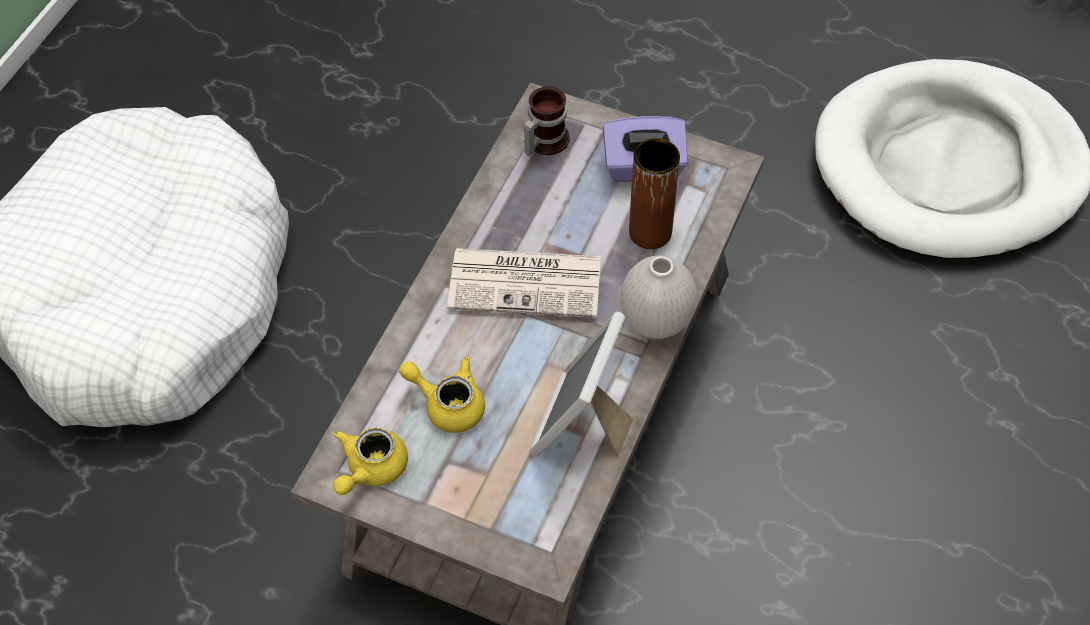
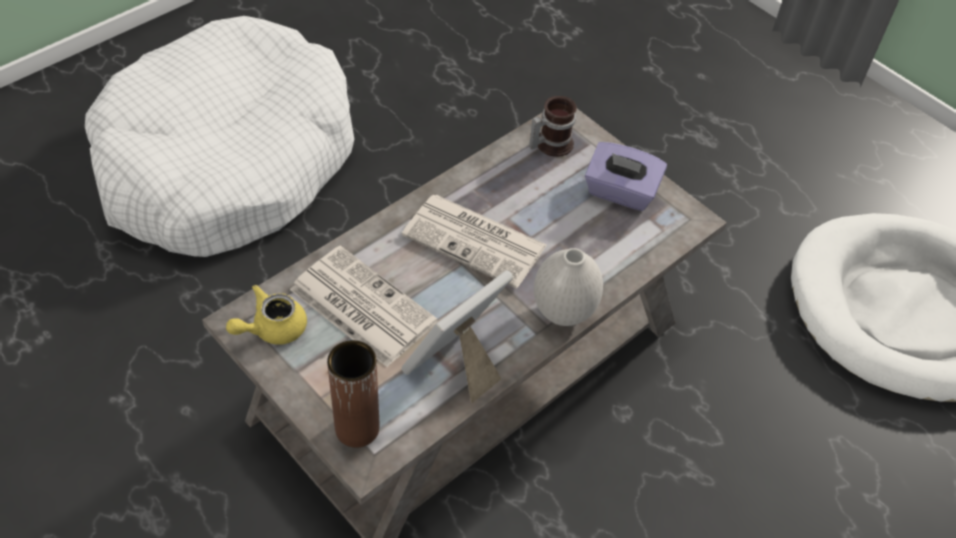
camera: 20 degrees right, 5 degrees down
yellow teapot [399,357,485,433] -> newspaper [290,245,438,367]
brown vase [629,138,680,249] -> brown vase moved to [327,340,380,448]

